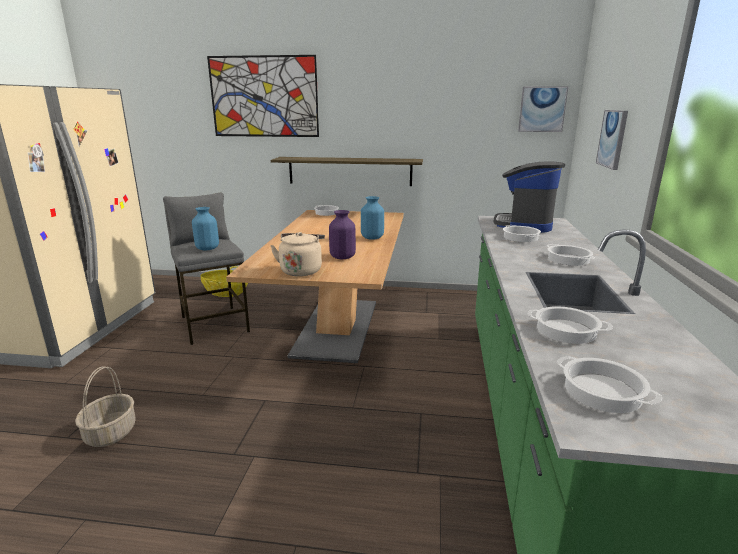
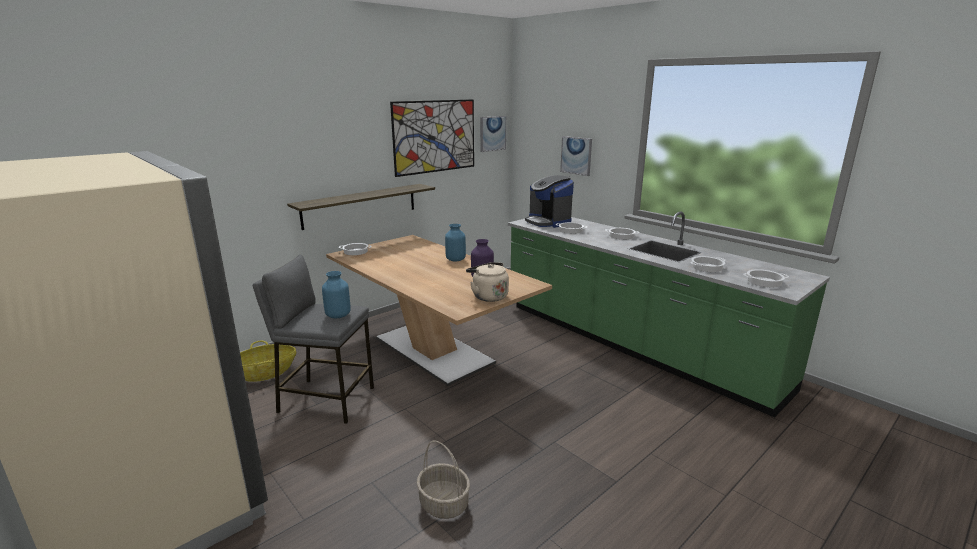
camera: 50 degrees left, 0 degrees up
picture [207,55,319,137] -> picture moved to [390,99,474,177]

